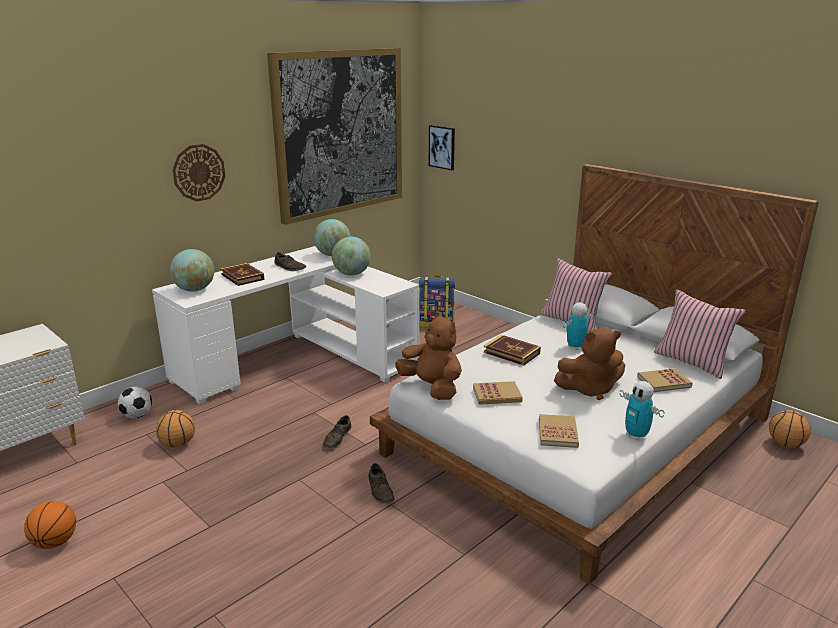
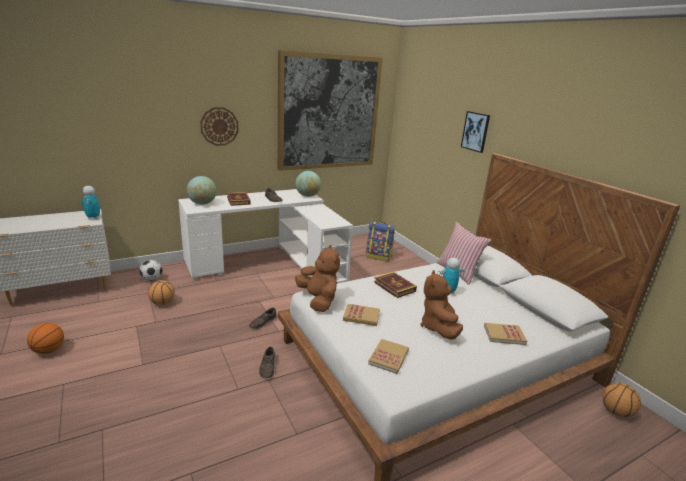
camera: 15 degrees right, 0 degrees up
globe [332,237,371,276] -> none
picture [429,125,455,170] -> picture moved to [461,111,490,153]
brown plush toy [554,328,625,400] -> brown plush toy turned 90 degrees clockwise [420,270,463,340]
toy robot [620,381,664,441] -> toy robot moved to [82,186,100,219]
pink pillow [654,290,746,379] -> none

